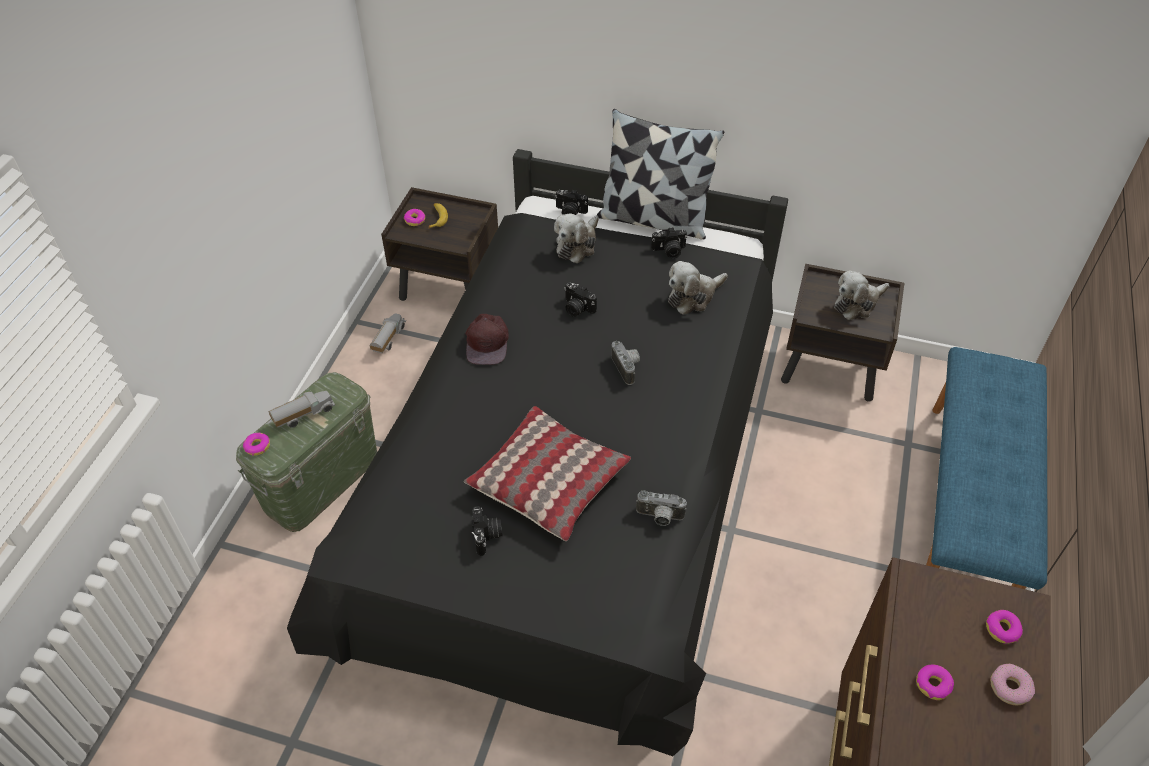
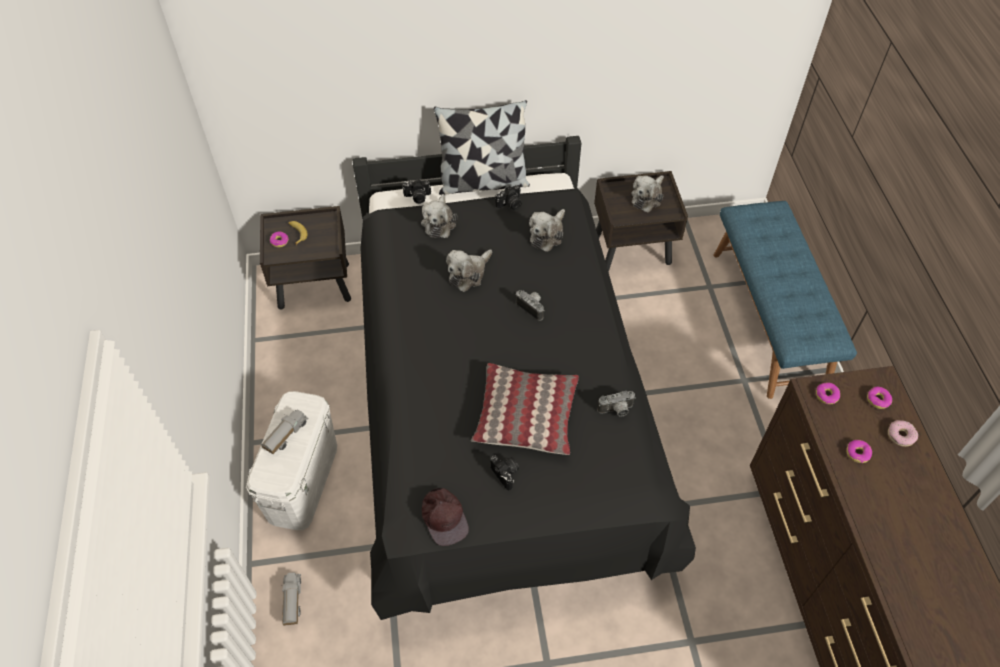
camera: 25 degrees left, 5 degrees up
green storage box [236,372,377,532] -> white storage box [246,391,337,530]
donut [243,433,270,456] -> donut moved to [816,383,840,404]
toy truck [370,313,406,353] -> toy truck moved to [282,572,301,626]
brown cap [465,314,509,365] -> brown cap moved to [422,488,469,546]
camera [564,282,597,317] -> plush toy [446,249,492,292]

